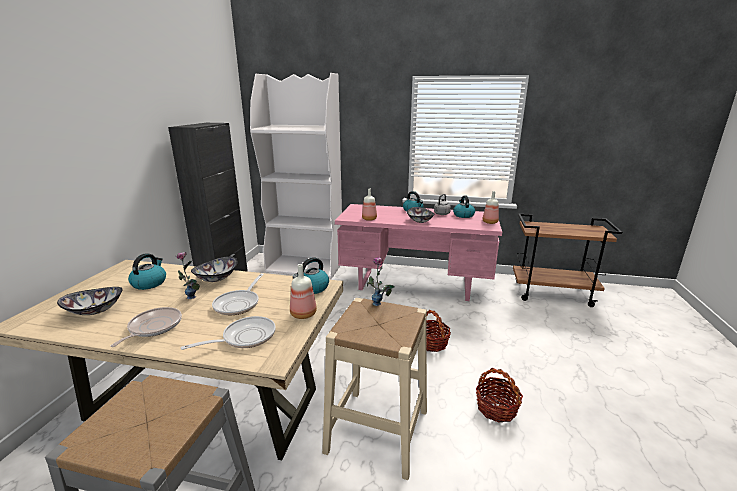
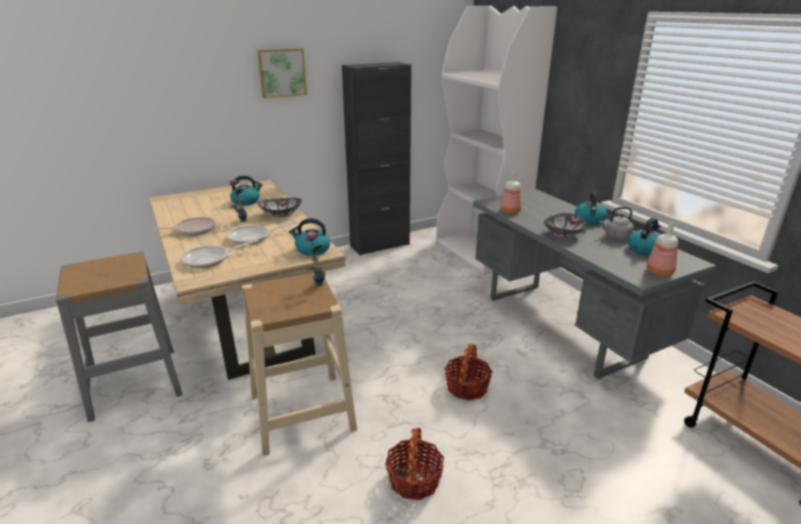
camera: 50 degrees right, 5 degrees up
bowl [57,287,123,315] -> none
frying pan [180,316,276,350] -> frying pan turned 135 degrees clockwise [181,240,258,268]
bottle [290,264,317,319] -> none
pink desk [335,204,502,301] -> grey desk [473,189,716,379]
none -> picture [257,48,307,98]

